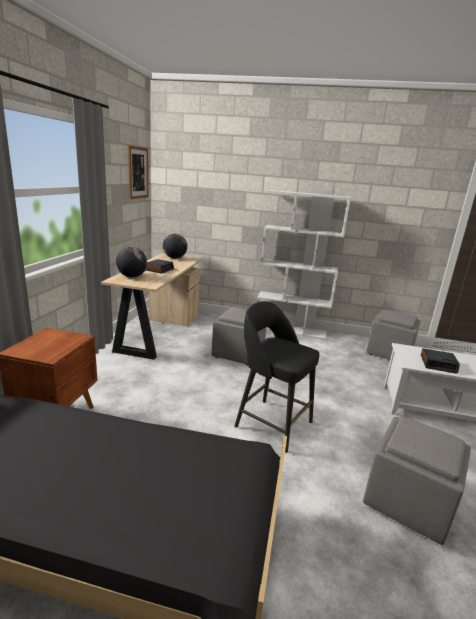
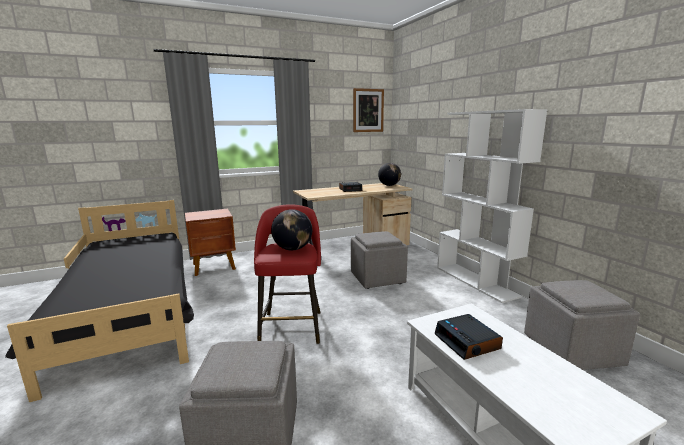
camera: 55 degrees right, 5 degrees down
globe [116,247,147,277] -> globe moved to [271,209,312,250]
black stool [235,301,319,453] -> red stool [254,204,321,344]

